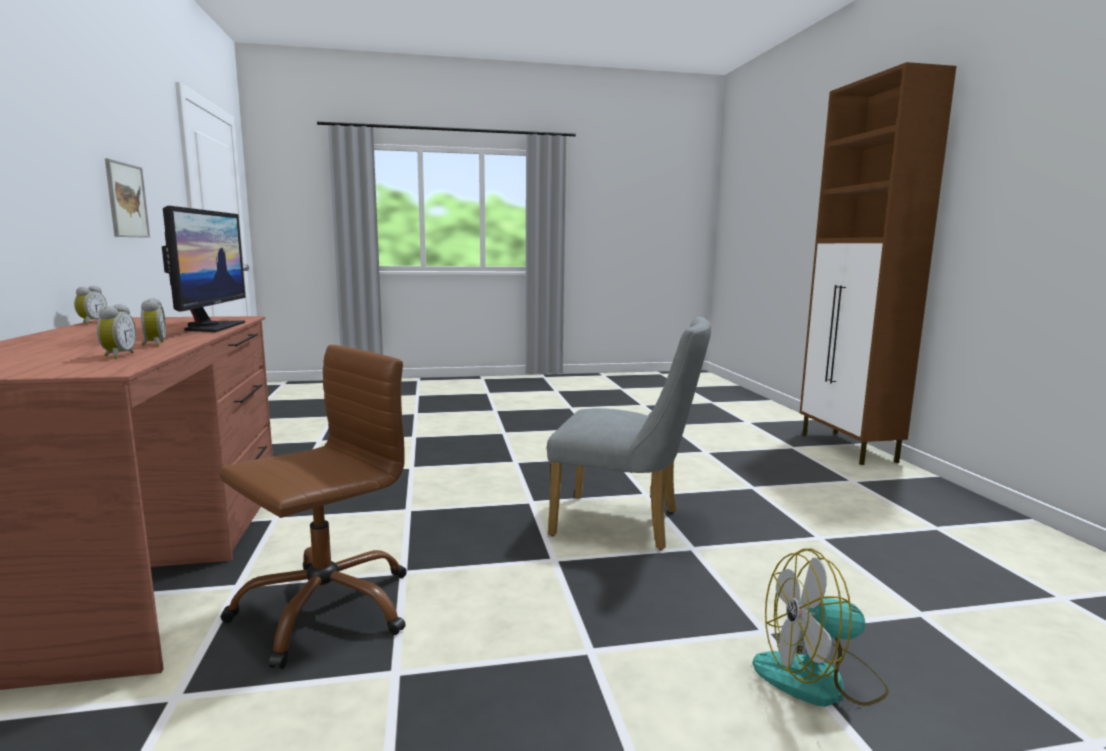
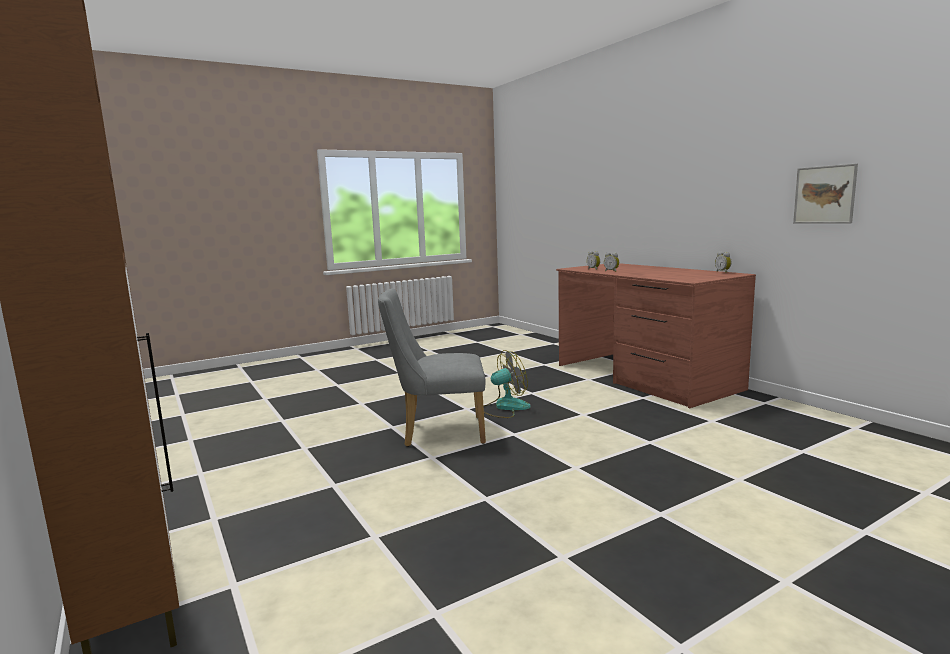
camera: 160 degrees right, 0 degrees up
monitor [162,206,246,332] -> none
brown office chair [219,345,407,669] -> none
fan [753,548,889,707] -> fan moved to [484,350,531,418]

